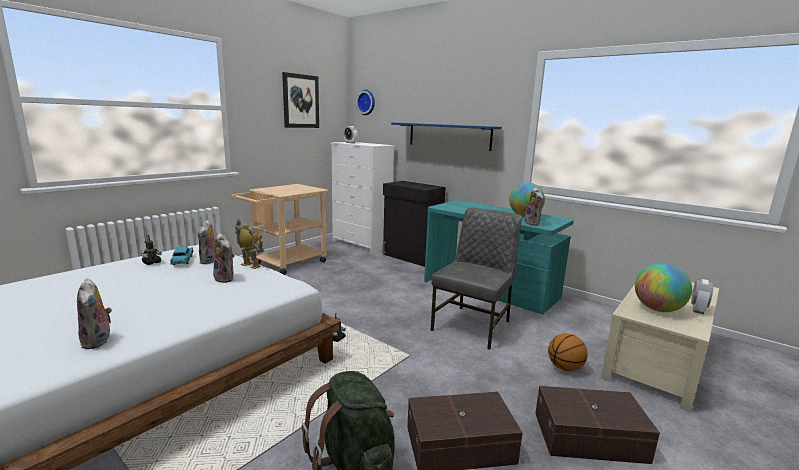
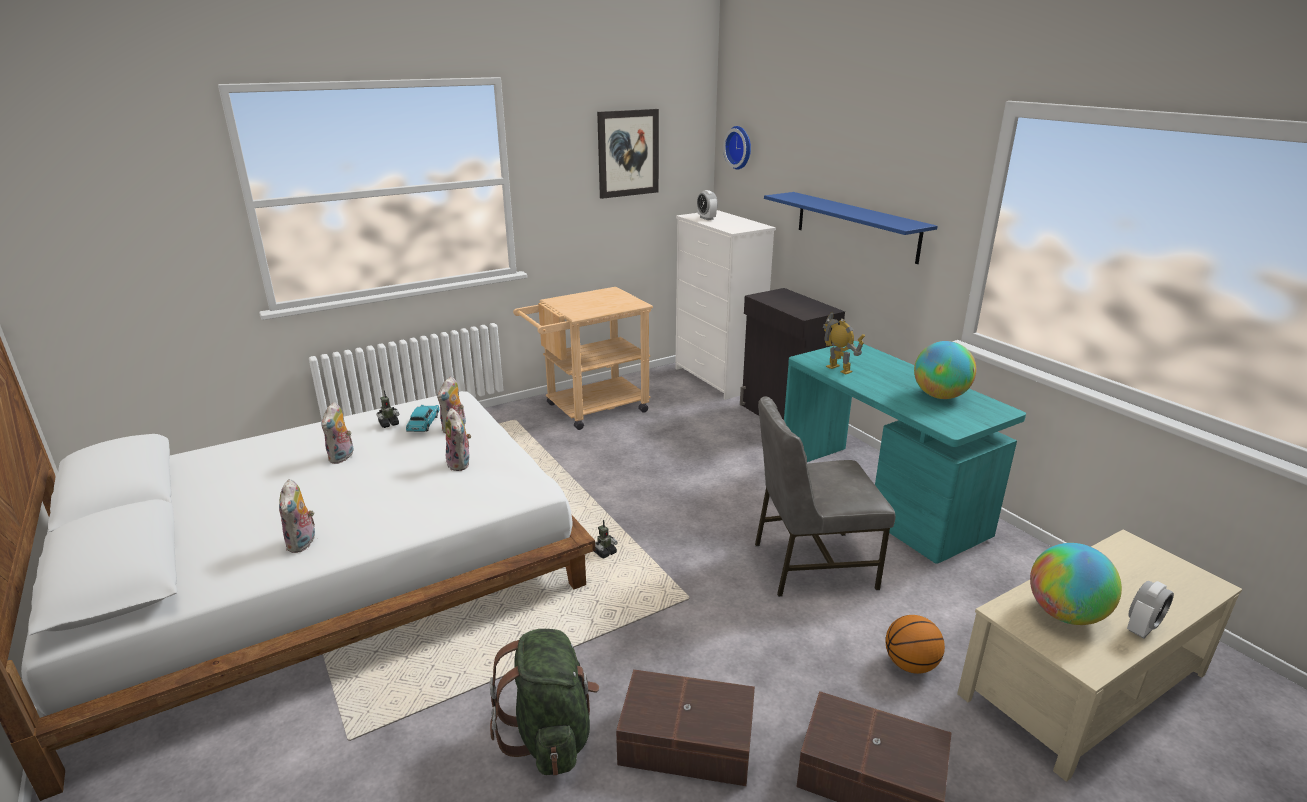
camera: 20 degrees right, 10 degrees up
toy robot [235,219,264,269] -> toy robot moved to [823,312,865,374]
grey chair [430,207,522,350] -> grey chair turned 150 degrees counterclockwise [755,396,895,597]
plush toy [525,187,543,226] -> plush toy moved to [321,402,354,464]

